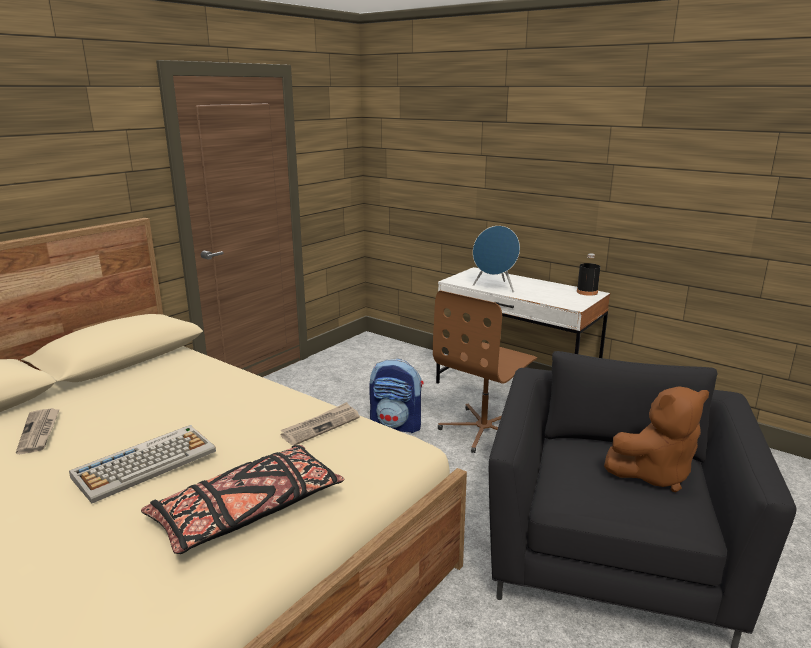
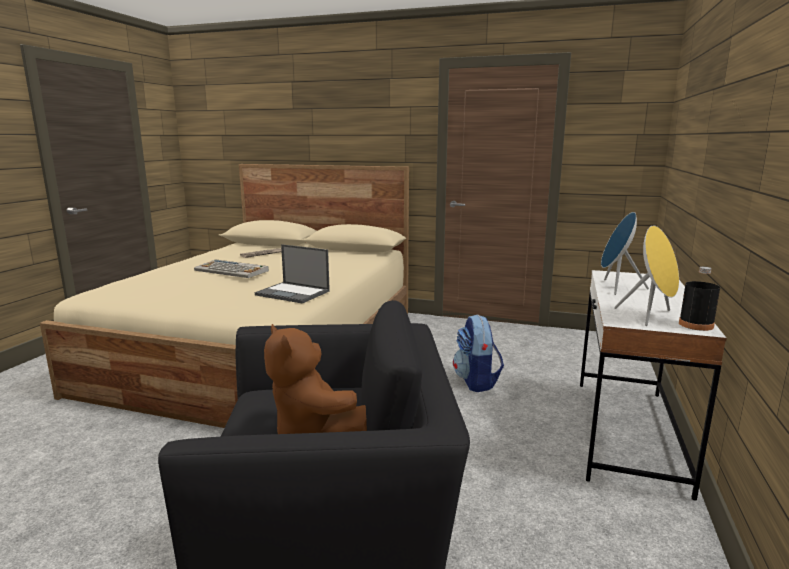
camera: 70 degrees right, 5 degrees down
black pillow [141,445,344,554] -> none
newspaper [280,402,360,446] -> laptop [255,244,330,303]
brown office chair [433,290,537,453] -> none
none -> yellow speaker [614,225,679,326]

